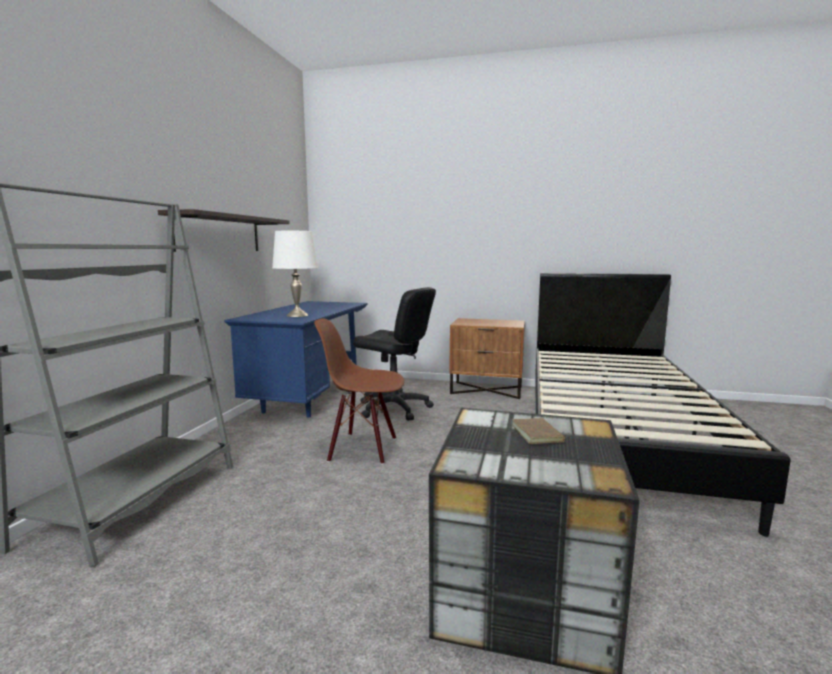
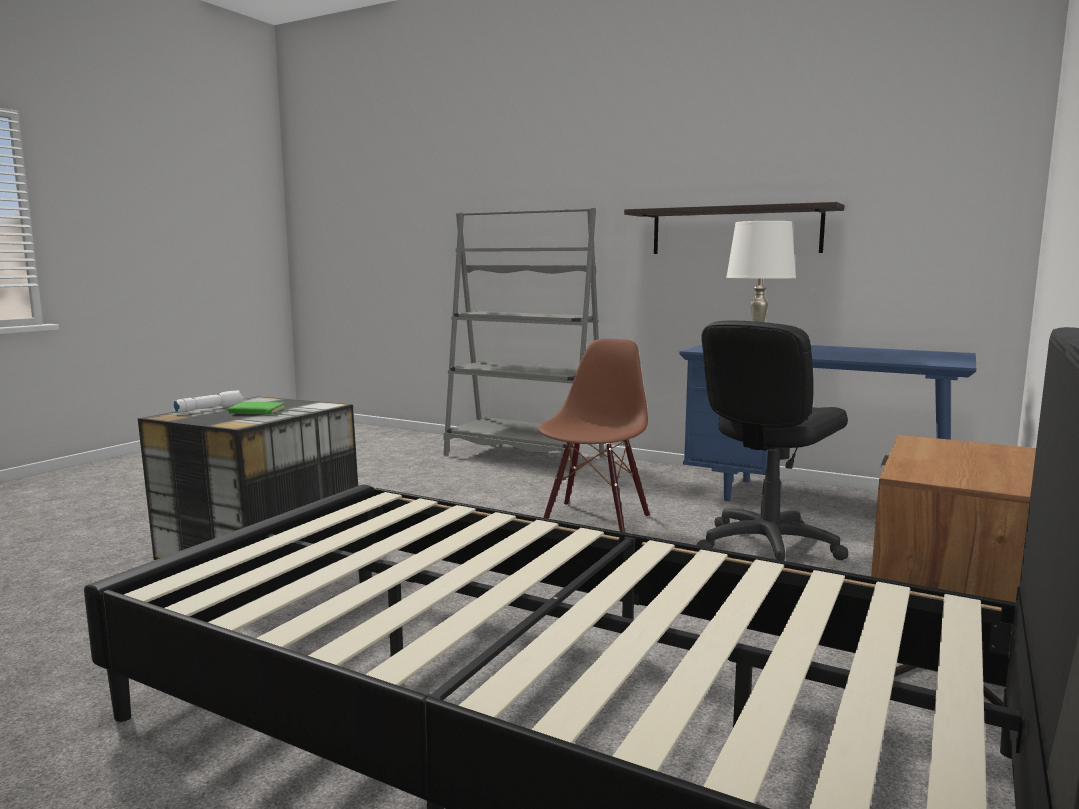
camera: 105 degrees right, 0 degrees up
brown book [512,417,565,444] -> green book [228,402,286,414]
none -> white flashlight [173,390,244,413]

